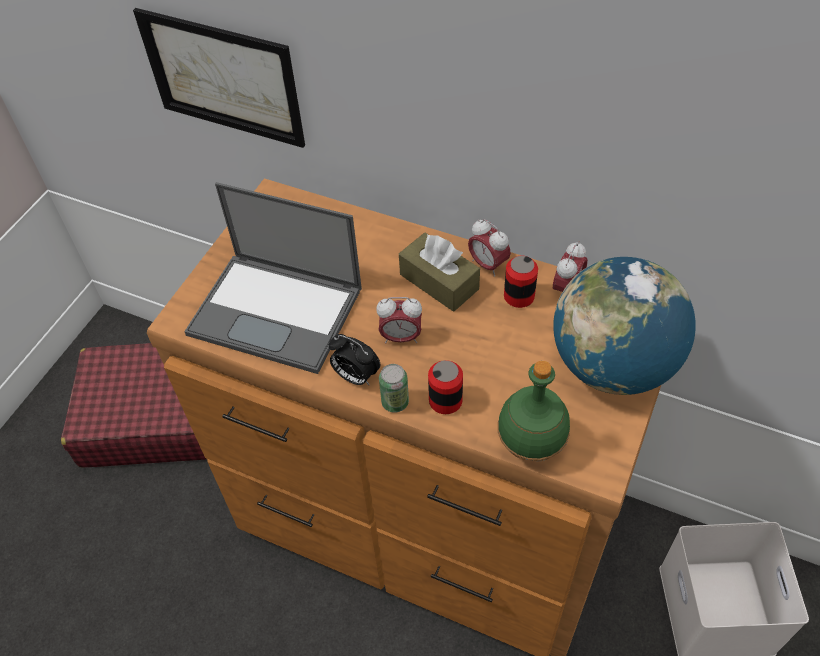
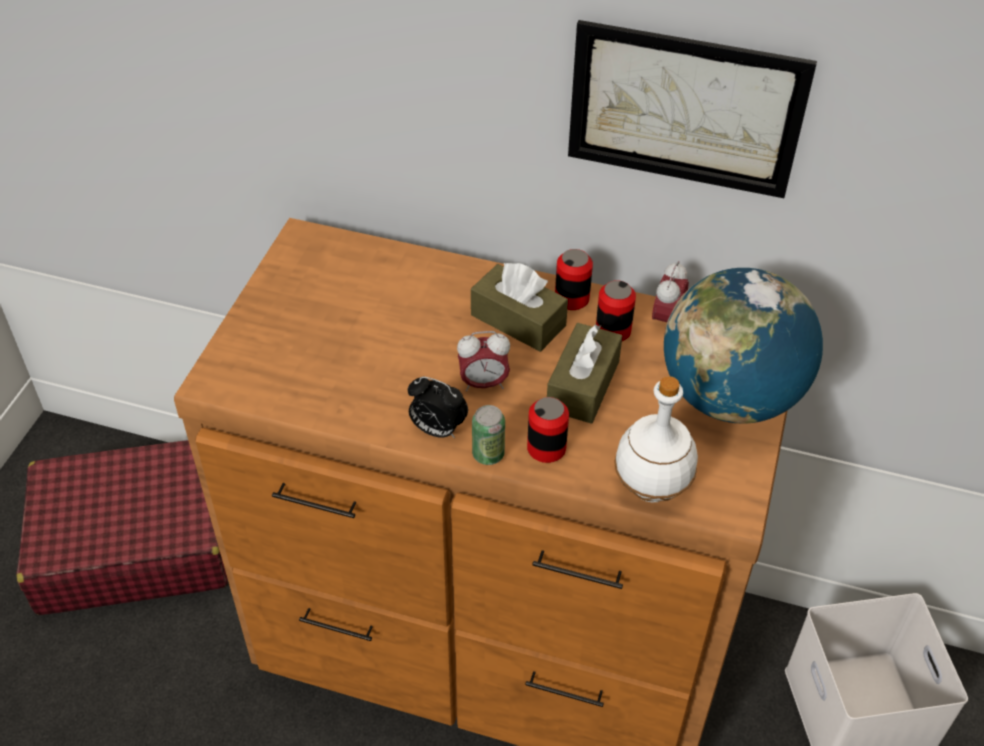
camera: 10 degrees left, 5 degrees down
picture [133,8,305,148] -> picture moved to [568,20,817,198]
laptop [184,182,362,374] -> none
alarm clock [468,219,511,277] -> can [555,249,593,310]
green bottle [498,361,570,461] -> white bottle [614,376,698,502]
none -> brown tissue box [547,323,622,424]

